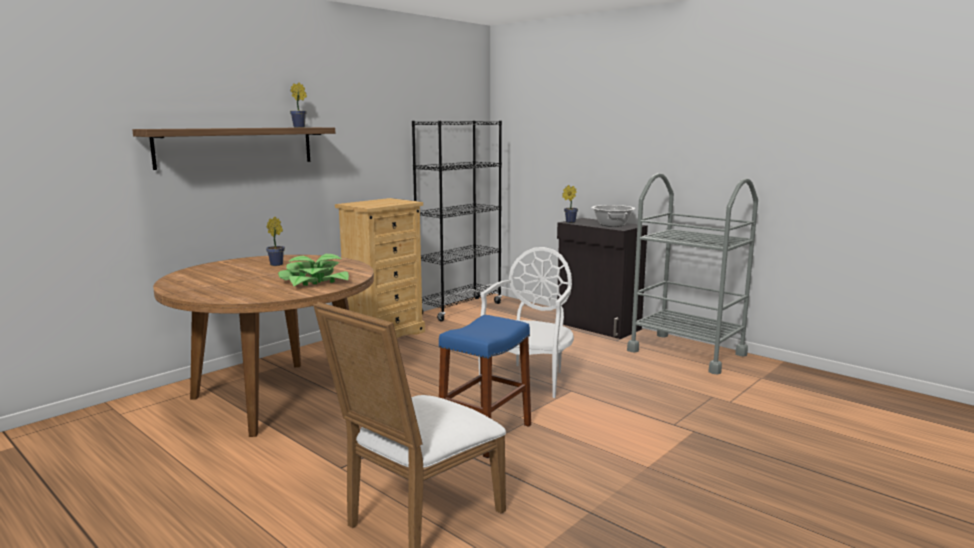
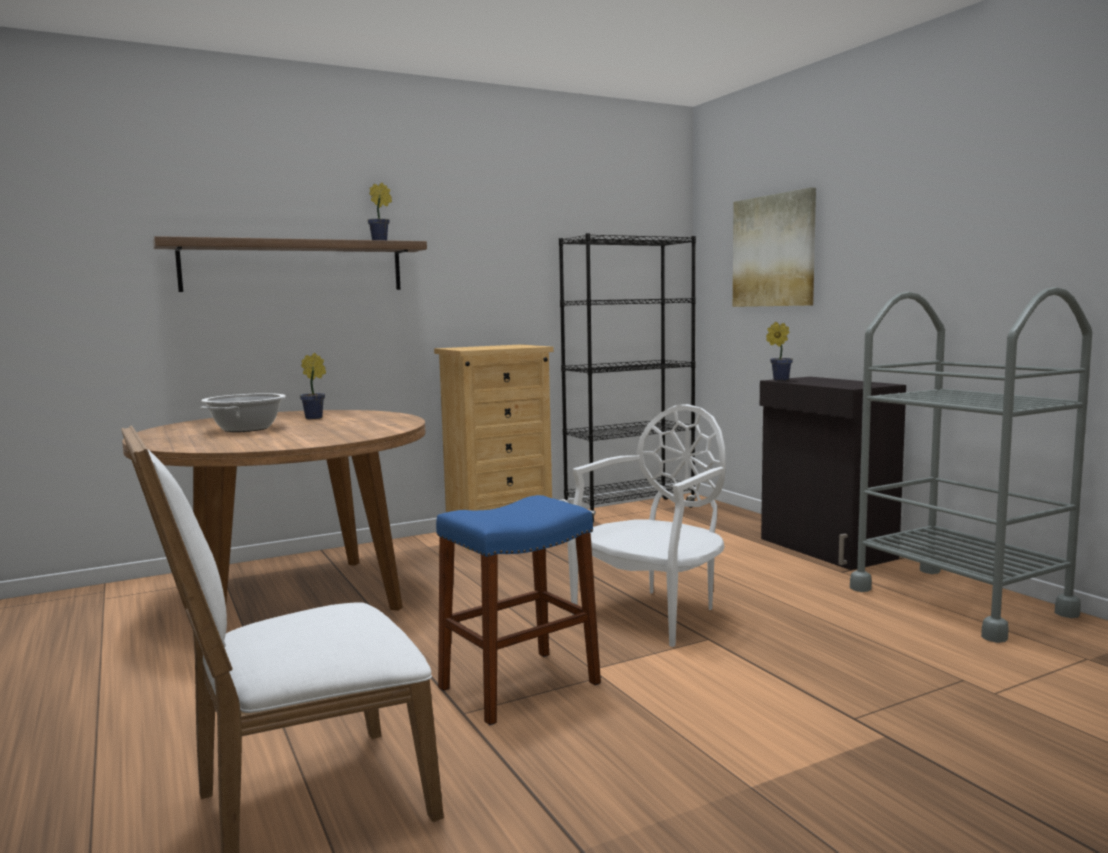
camera: 20 degrees right, 5 degrees down
potted plant [278,254,349,286] -> none
cooking pot [591,205,635,227] -> cooking pot moved to [200,393,286,432]
none -> picture [733,187,816,307]

